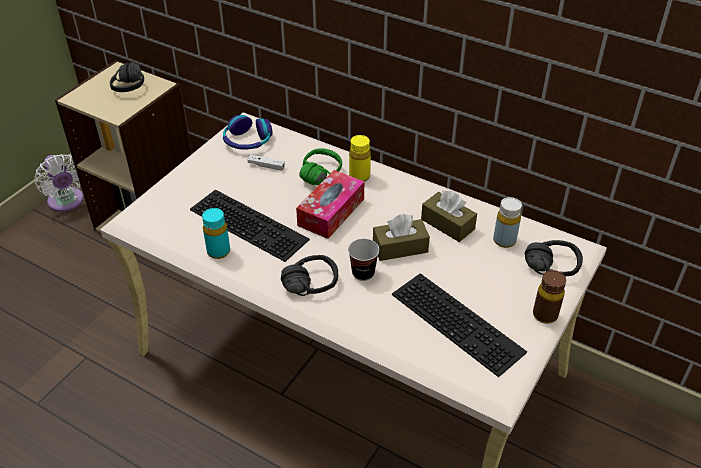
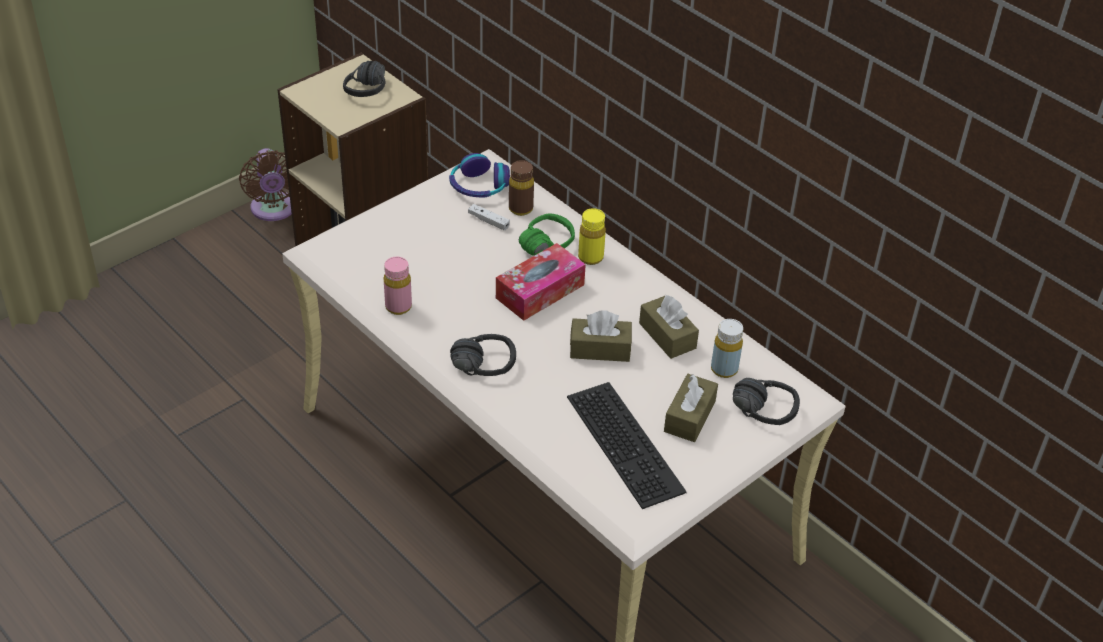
camera: 15 degrees right, 0 degrees up
white fan [34,154,84,212] -> brown fan [239,148,292,221]
keyboard [190,190,310,262] -> none
turquoise bottle [202,208,230,259] -> pink bottle [384,257,412,315]
cup [348,239,379,281] -> none
brown bottle [533,270,566,324] -> brown bottle moved to [509,160,534,216]
none -> brown tissue box [664,374,718,442]

